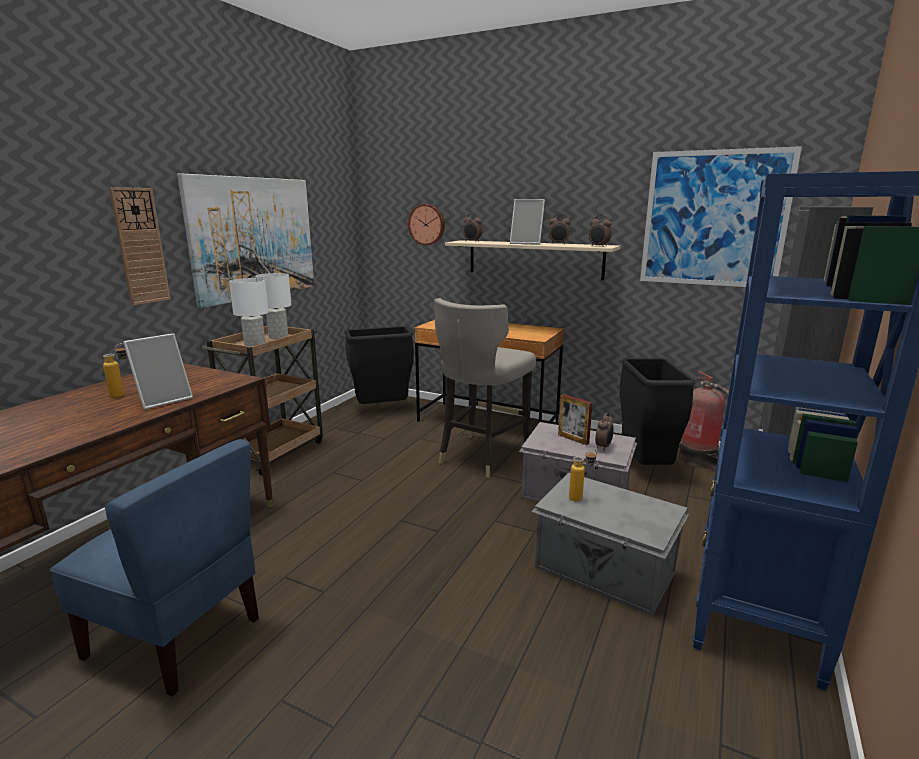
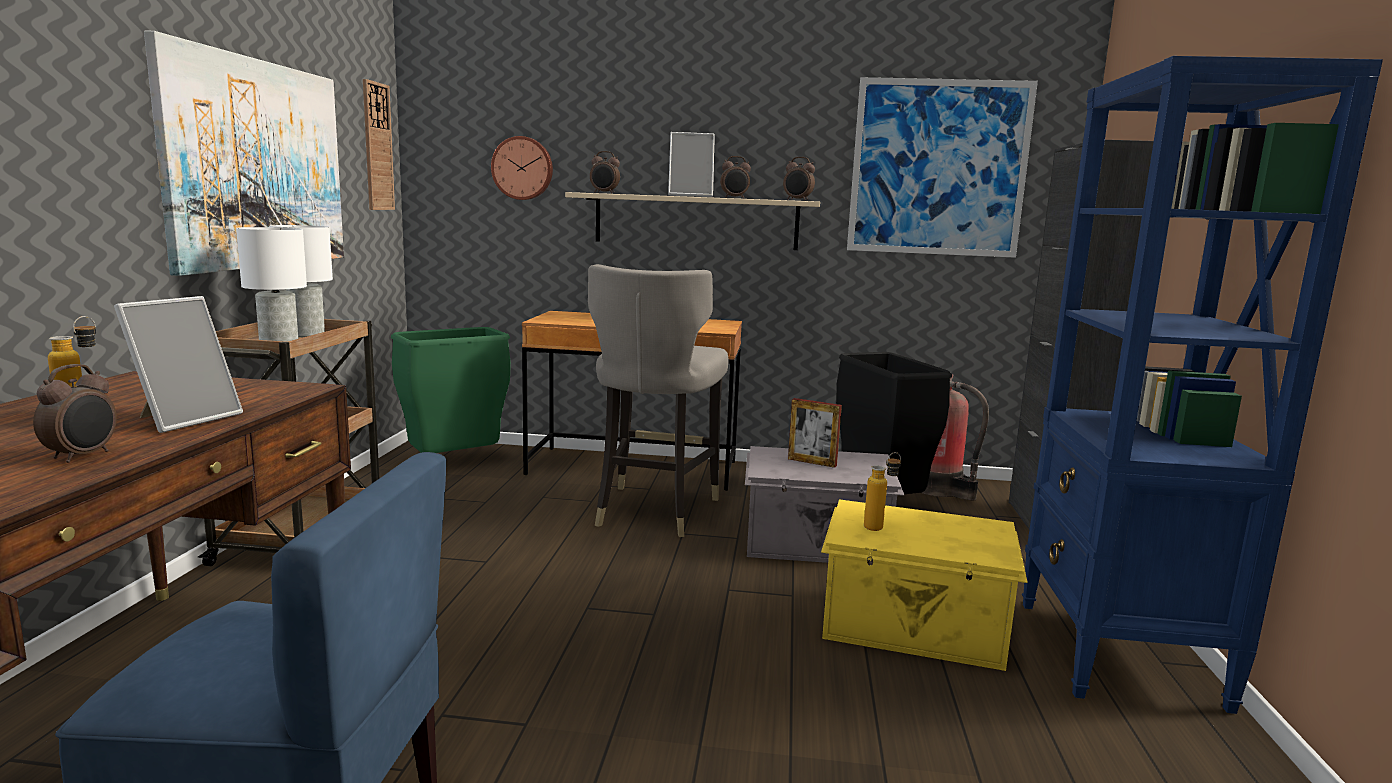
camera: 20 degrees left, 5 degrees down
wall clock [109,187,171,305] -> wall clock moved to [363,79,395,210]
black trash can [345,326,414,404] -> green trash can [391,327,511,453]
grey storage box [531,472,689,616] -> yellow storage box [821,499,1028,671]
alarm clock [595,413,614,450] -> alarm clock moved to [33,364,117,463]

